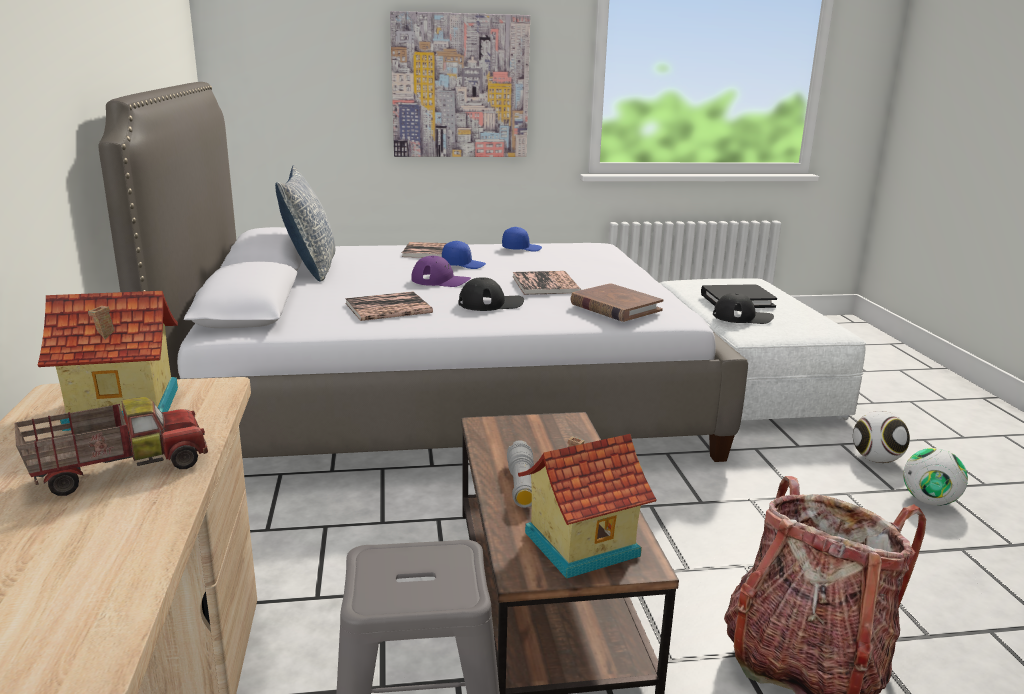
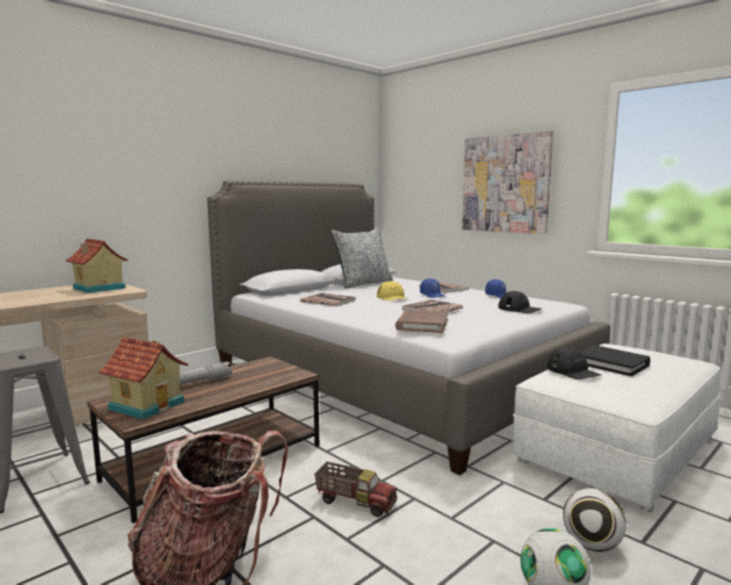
camera: 55 degrees right, 10 degrees down
toy truck [14,397,208,496] -> toy truck moved to [314,462,397,517]
purple cap [411,256,471,287] -> yellow cap [377,281,408,301]
black cap [458,277,524,311] -> black cap moved to [498,291,542,313]

